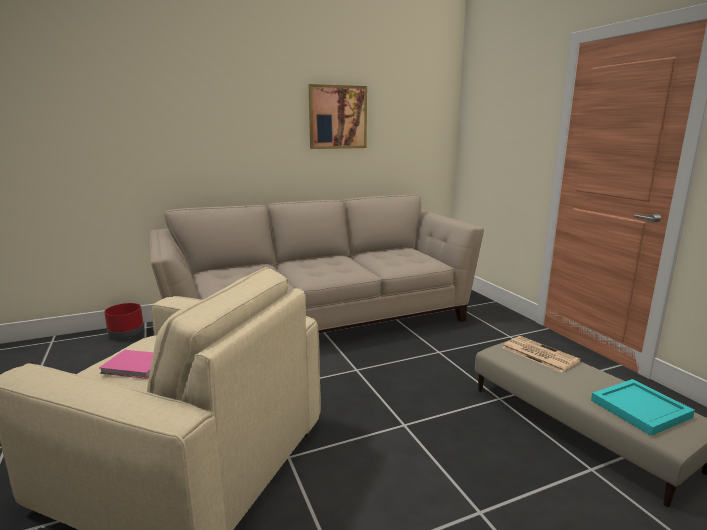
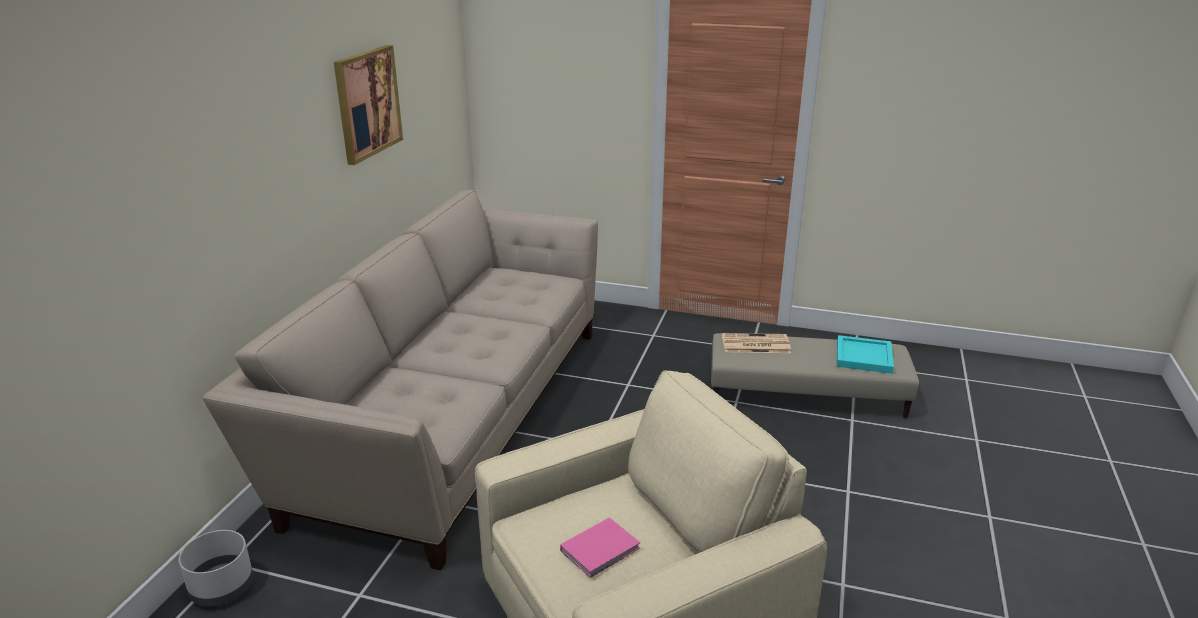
camera: 50 degrees left, 10 degrees up
red planter [104,303,144,338] -> grey planter [179,530,253,607]

